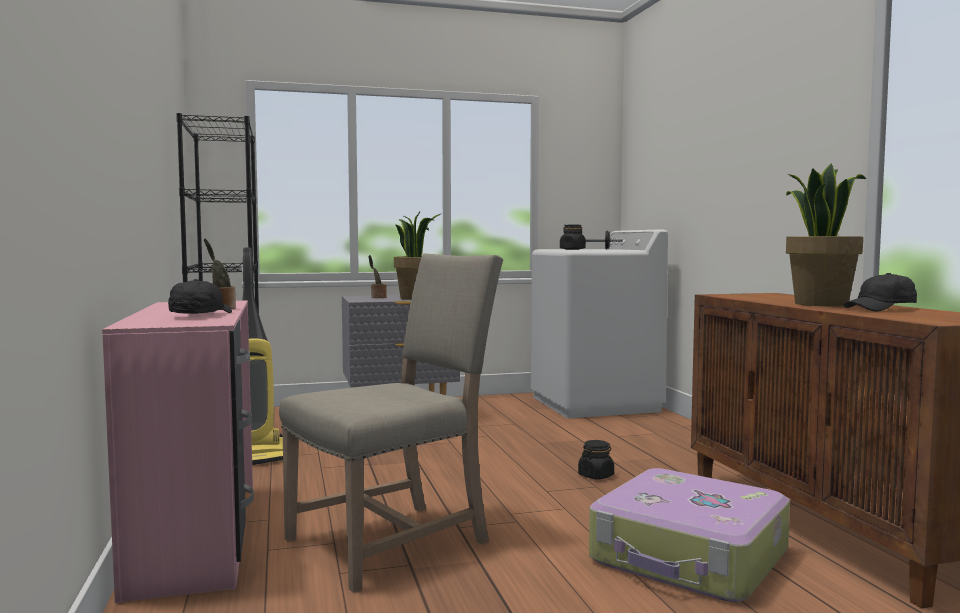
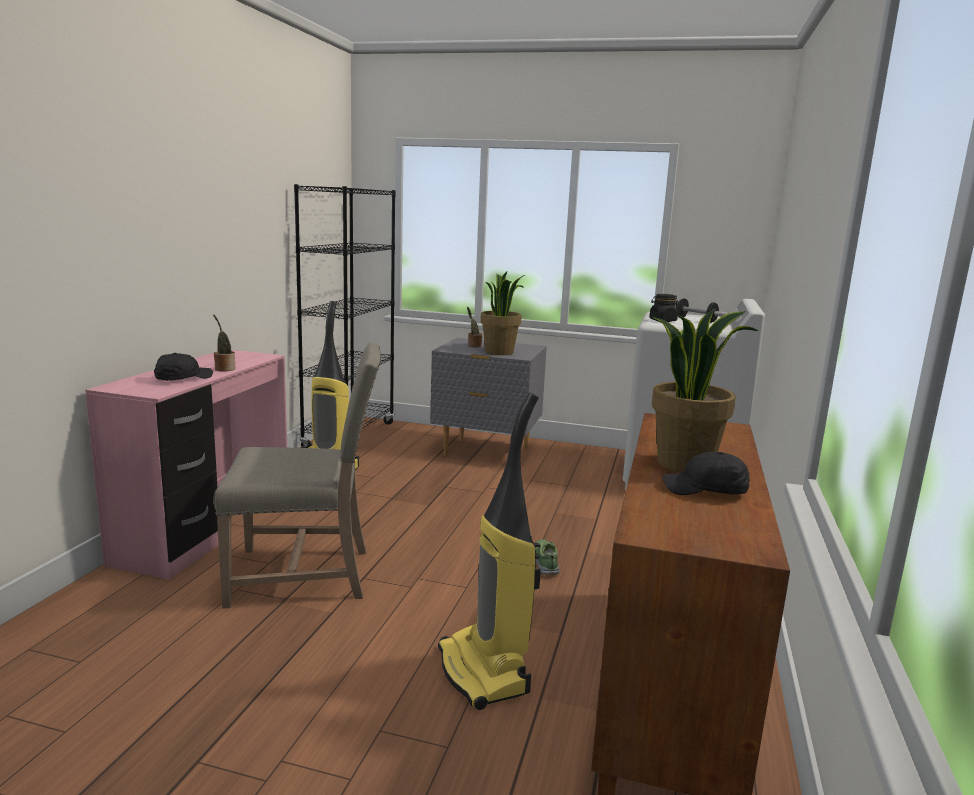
camera: 30 degrees right, 10 degrees up
black jar [578,440,614,480] -> shoe [535,539,560,575]
suitcase [589,468,790,602] -> vacuum cleaner [438,392,541,710]

